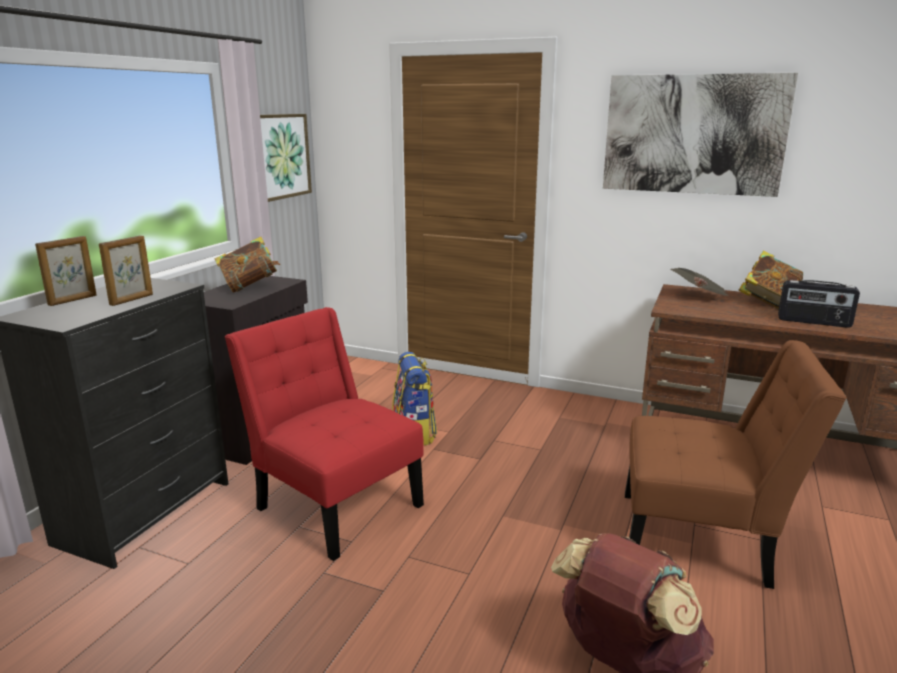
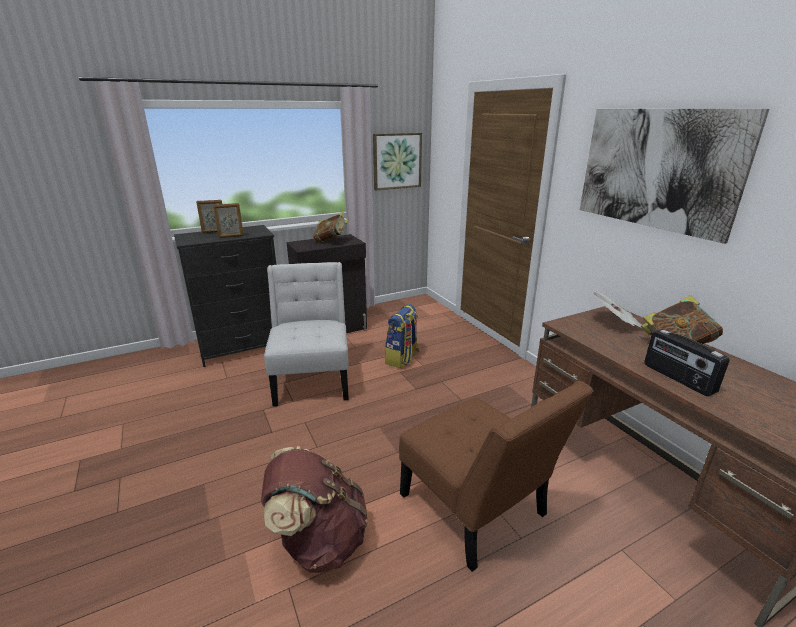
camera: 40 degrees right, 5 degrees up
red chair [225,307,424,561] -> white chair [264,262,349,406]

